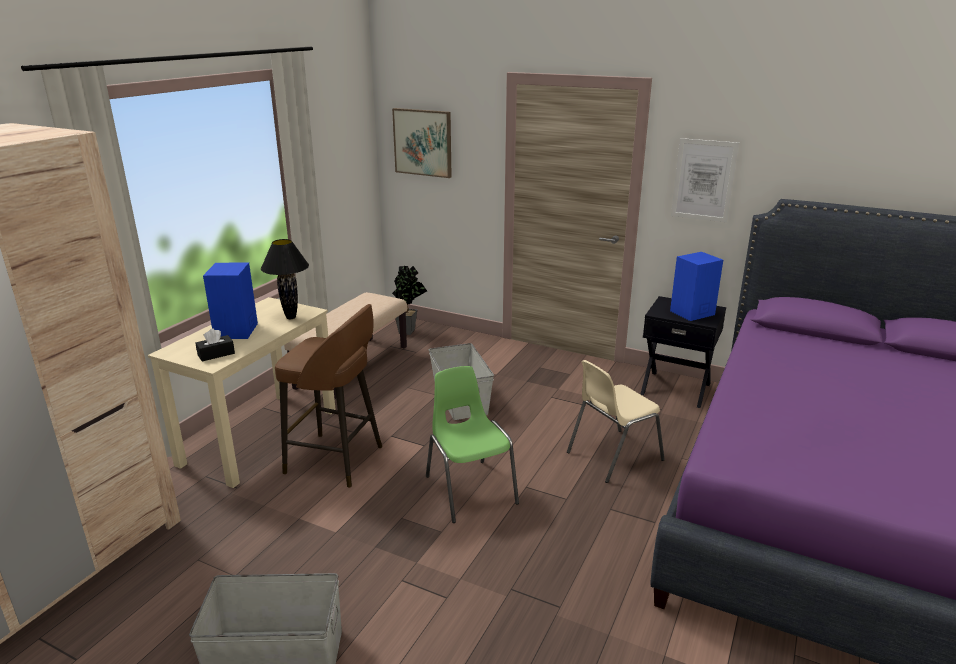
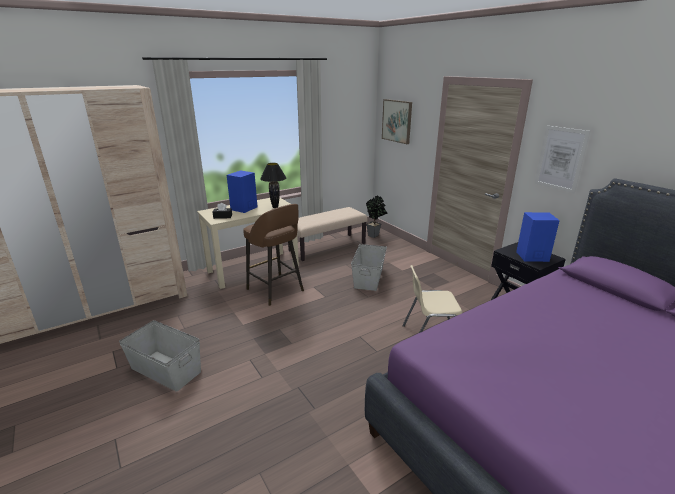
camera: 30 degrees right, 0 degrees up
green chair [426,366,519,523] -> none

